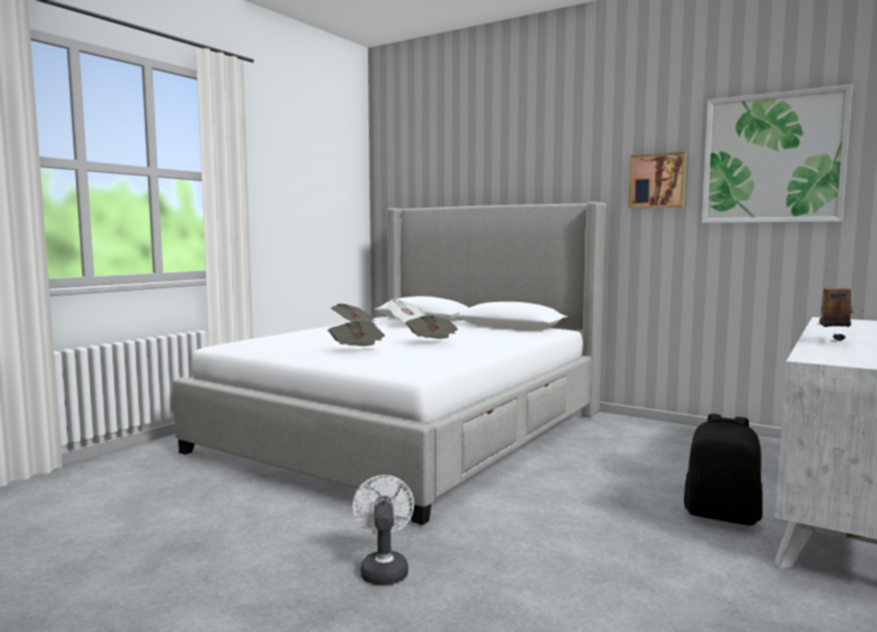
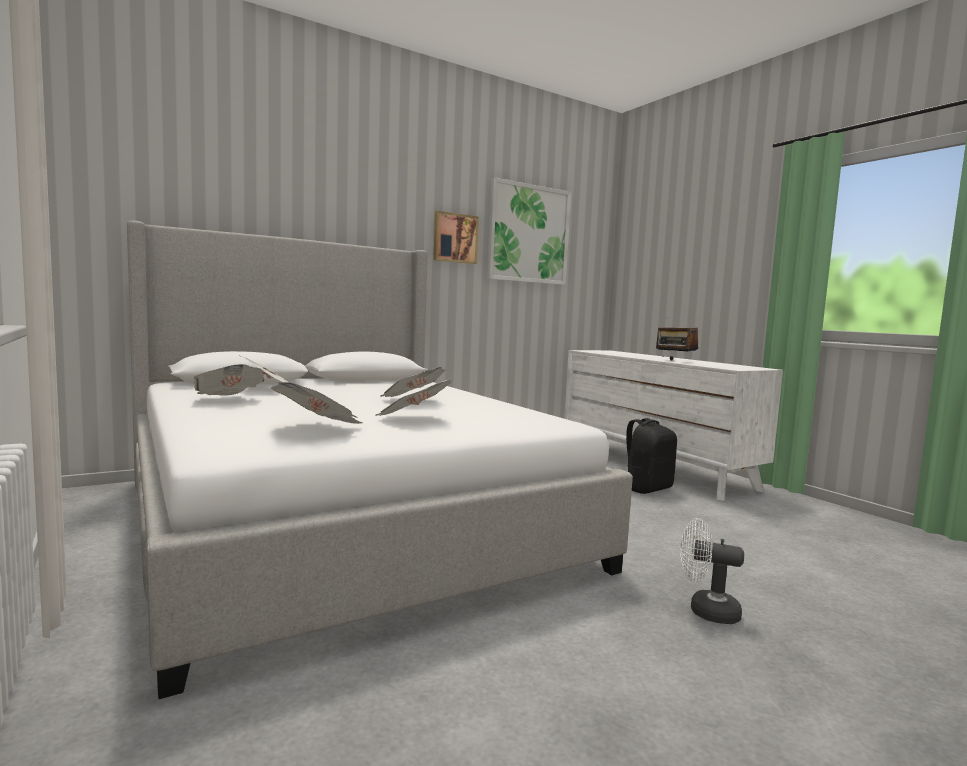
camera: 65 degrees left, 0 degrees up
none -> newspaper [271,382,362,424]

